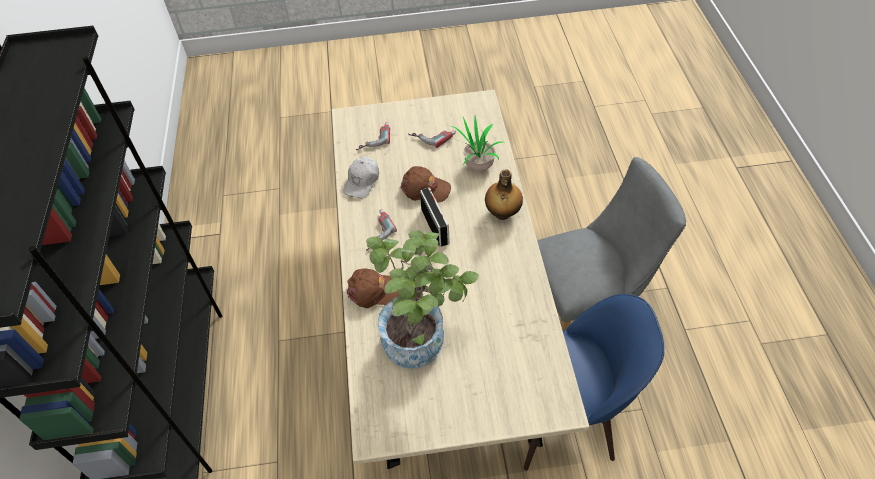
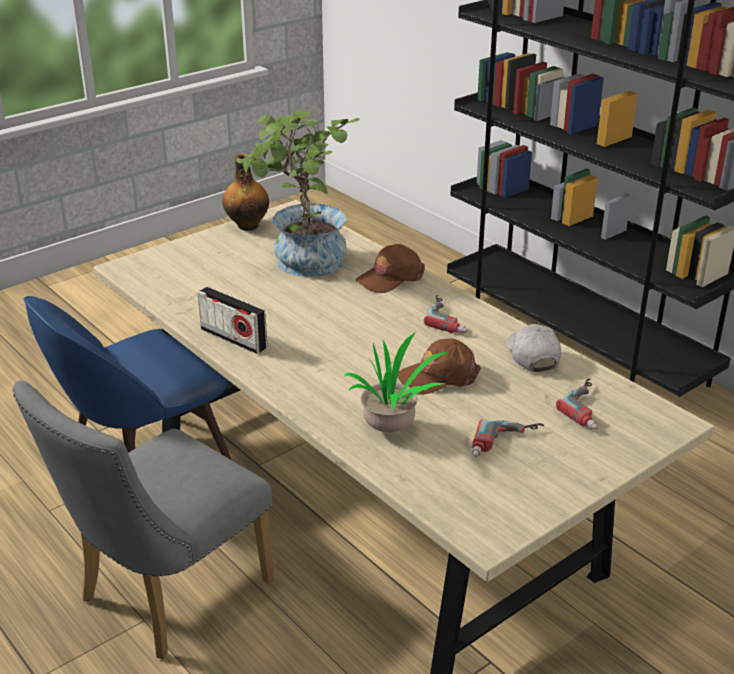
camera: 145 degrees right, 20 degrees down
radio [420,187,450,247] -> radio moved to [198,286,267,354]
bottle [485,169,523,220] -> bottle moved to [222,154,269,231]

